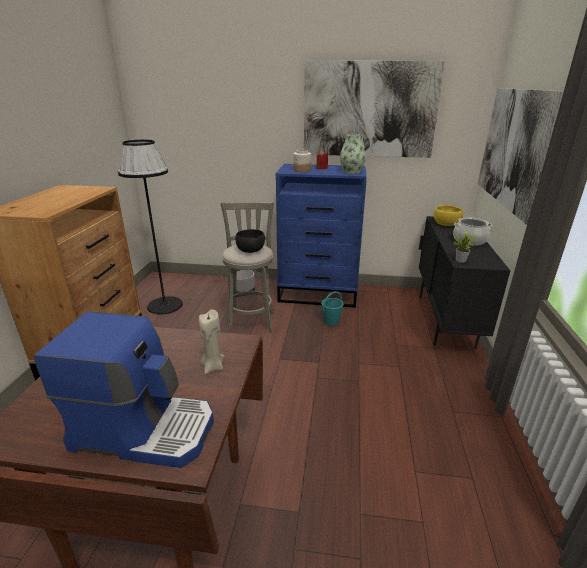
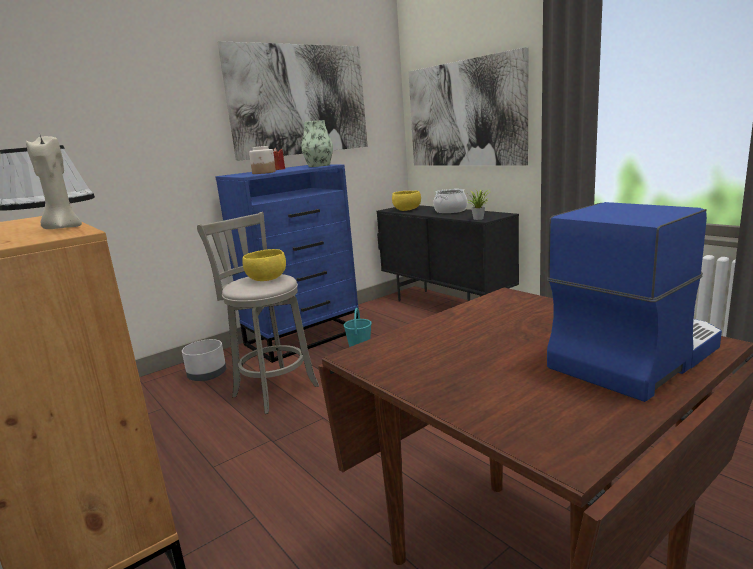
camera: 45 degrees left, 10 degrees down
beige candle [199,310,224,374] -> beige candle moved to [26,135,82,229]
black bowl [235,229,265,253] -> yellow bowl [242,249,286,281]

